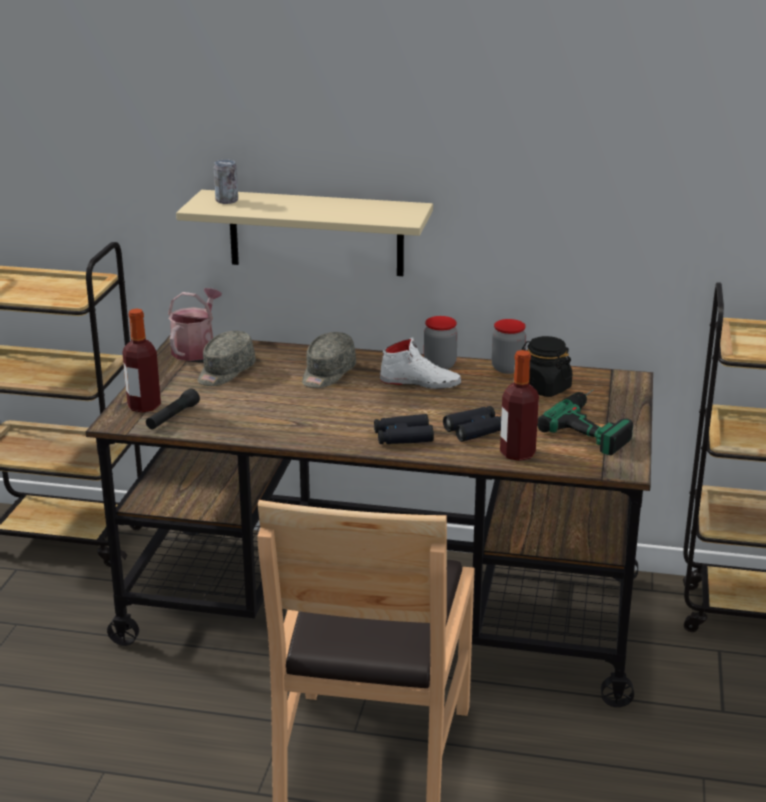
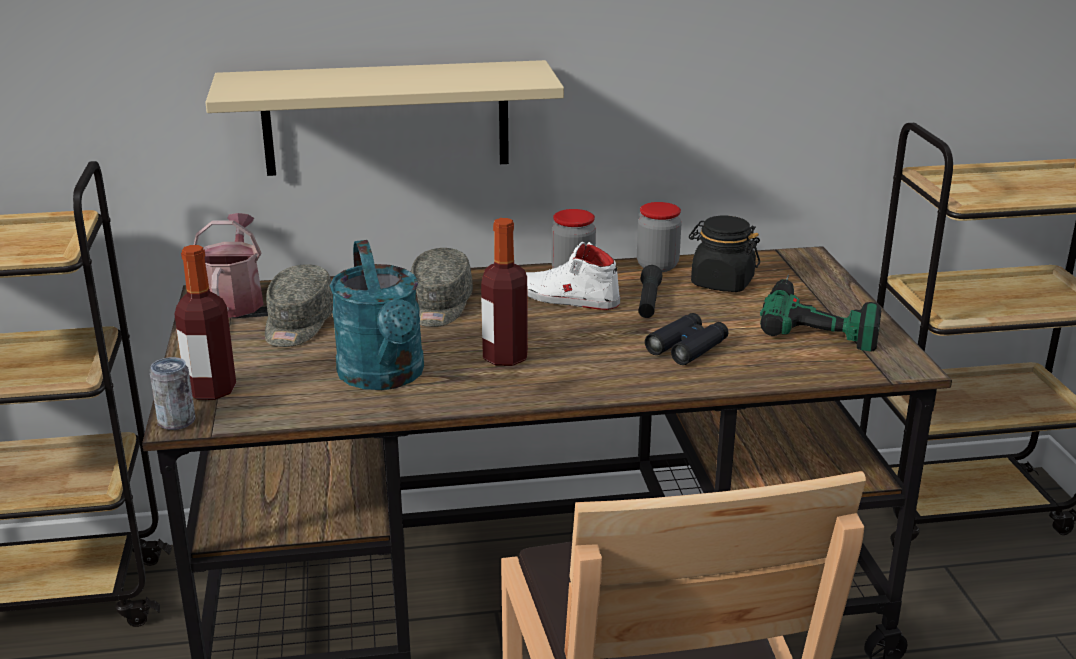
camera: 20 degrees left, 0 degrees up
black flashlight [146,389,200,429] -> black flashlight moved to [638,265,662,318]
can [214,160,238,204] -> can moved to [150,357,196,430]
black binoculars [374,414,434,444] -> none
white shoe [380,337,461,389] -> white shoe turned 150 degrees counterclockwise [526,242,620,310]
bottle [500,350,539,461] -> bottle moved to [481,218,528,366]
none -> turquoise watering can [330,240,424,390]

